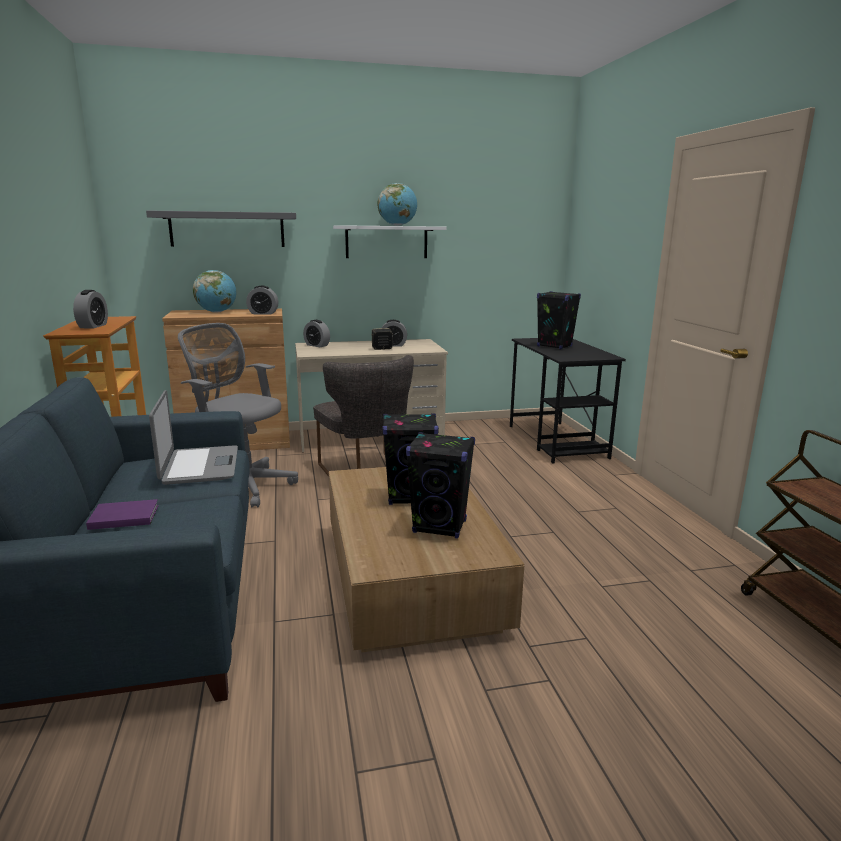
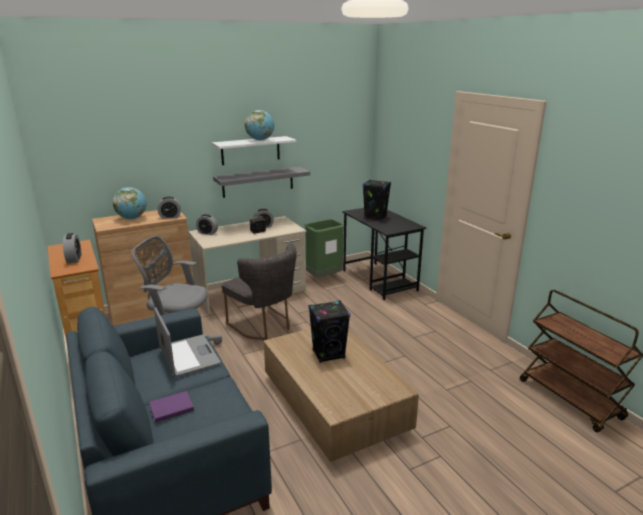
camera: 15 degrees left, 5 degrees up
grey shelf [146,210,296,247] -> grey shelf moved to [213,167,310,198]
black speaker [406,432,475,539] -> none
none -> green trash can [305,219,344,277]

